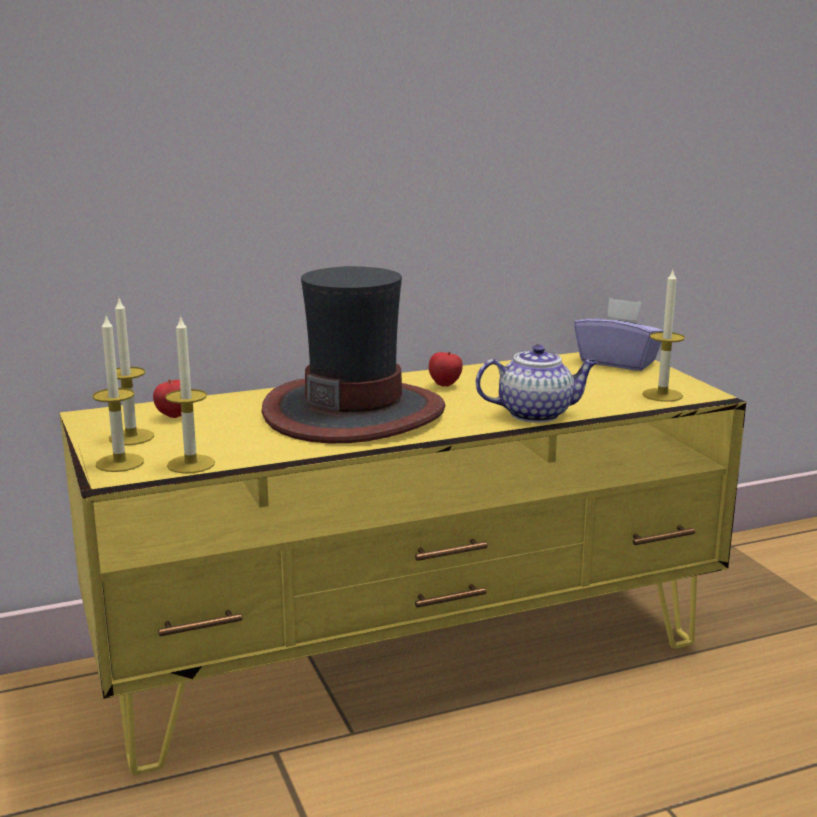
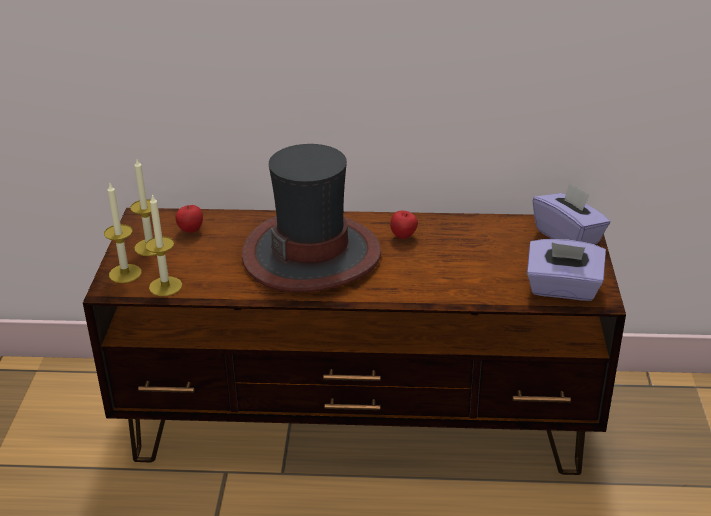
camera: 25 degrees right, 15 degrees up
yellow tv stand [60,352,746,775] -> brown tv stand [83,208,626,475]
teapot [476,344,598,423] -> none
candle [642,270,685,402] -> purple tissue box [527,239,606,301]

